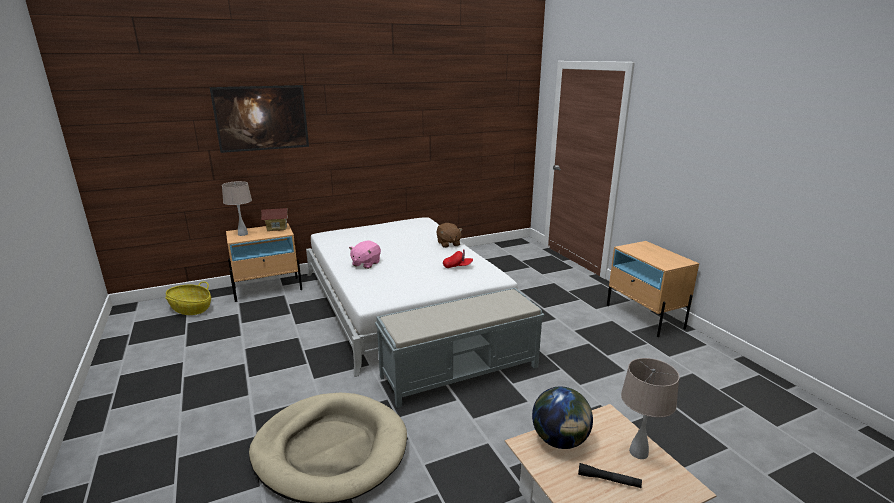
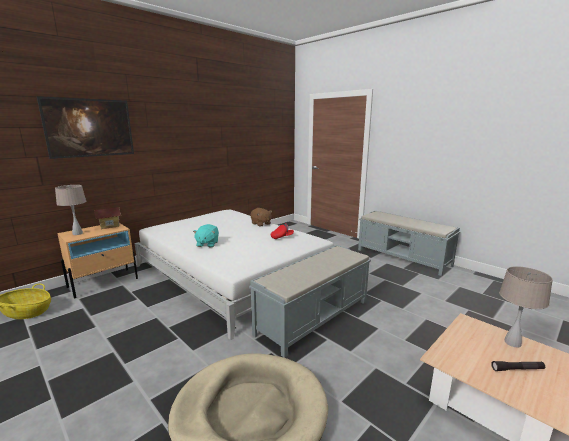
camera: 20 degrees left, 5 degrees down
pink plush toy [349,241,381,269] -> turquoise plush toy [193,224,219,247]
globe [532,387,593,449] -> none
beige nightstand [607,241,699,337] -> grey bench [358,211,460,276]

